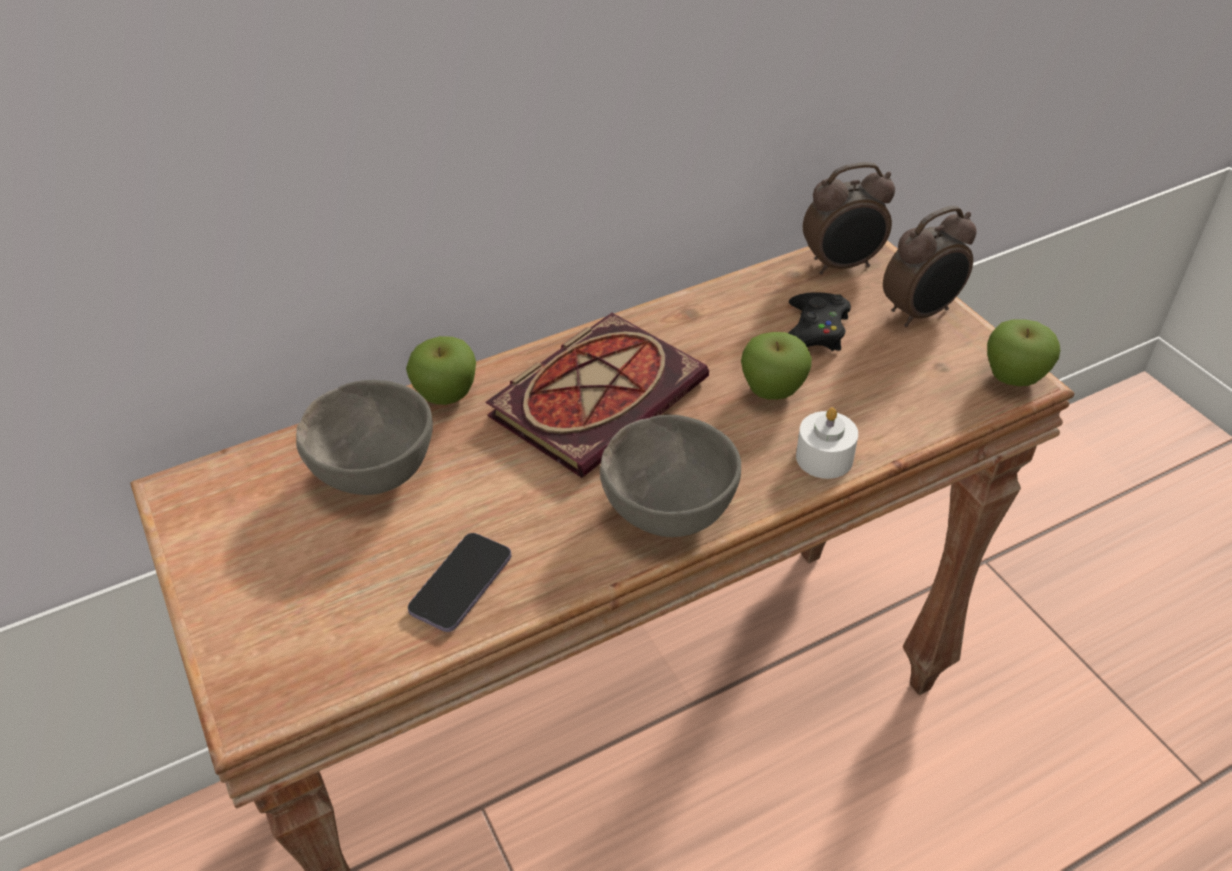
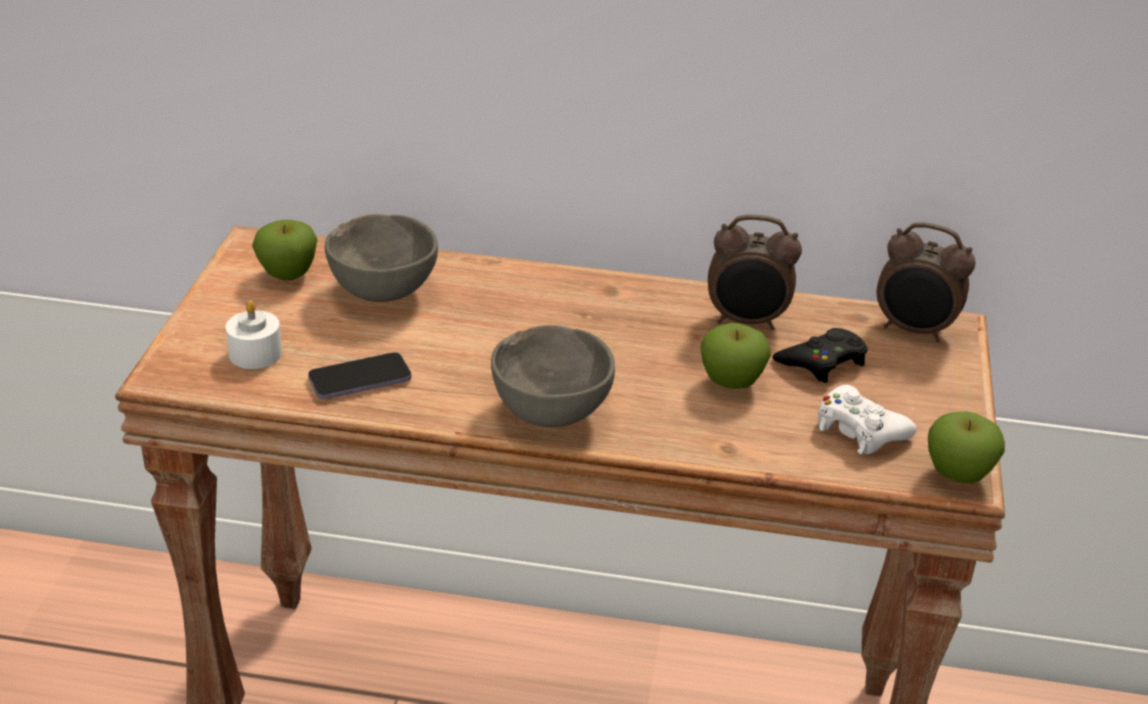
camera: 35 degrees right, 10 degrees down
apple [406,336,476,405] -> apple moved to [252,220,318,281]
book [486,313,709,478] -> none
white candle [796,407,858,479] -> white candle moved to [226,300,282,369]
alarm clock [883,206,977,327] -> alarm clock moved to [708,214,802,330]
none -> white game controller [818,385,917,455]

